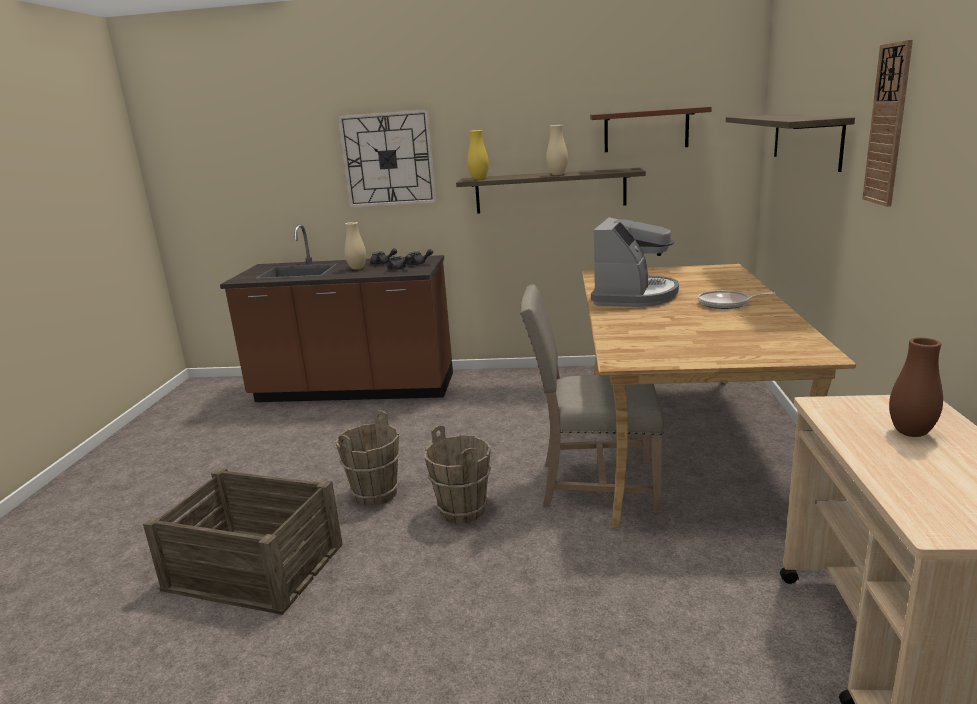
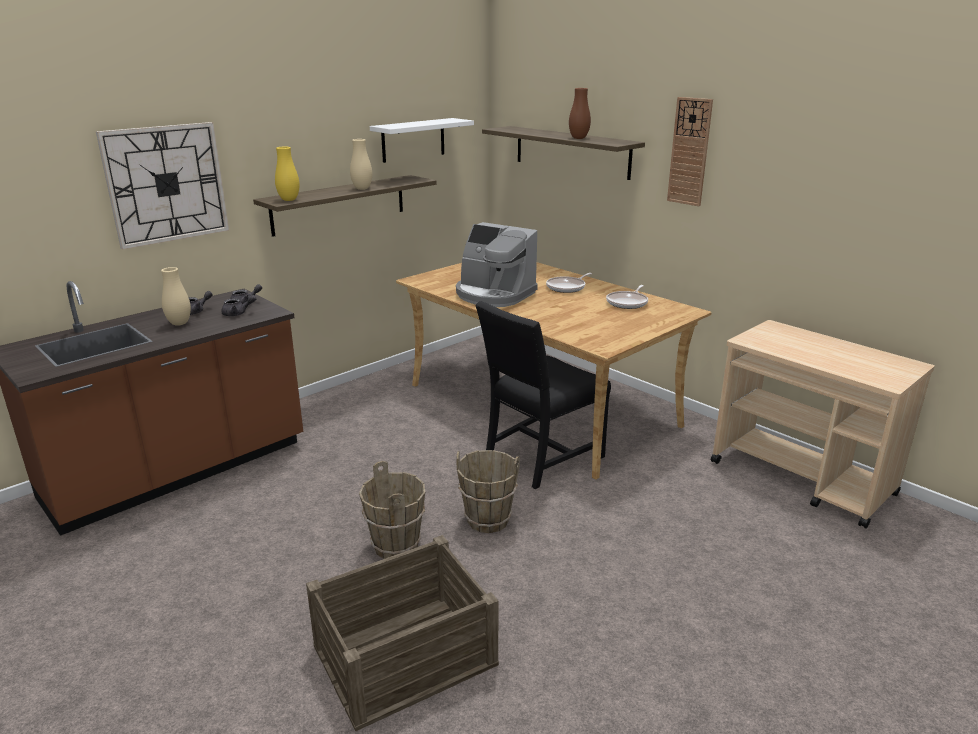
camera: 50 degrees left, 5 degrees up
beige chair [520,284,665,513] -> black chair [475,301,611,489]
brown shelf [590,106,712,152] -> white shelf [370,118,474,163]
coffee machine [591,217,679,307] -> coffee machine turned 150 degrees clockwise [456,222,538,307]
brown vase [889,338,943,437] -> brown vase moved to [569,88,591,139]
none -> frying pan [606,285,648,309]

